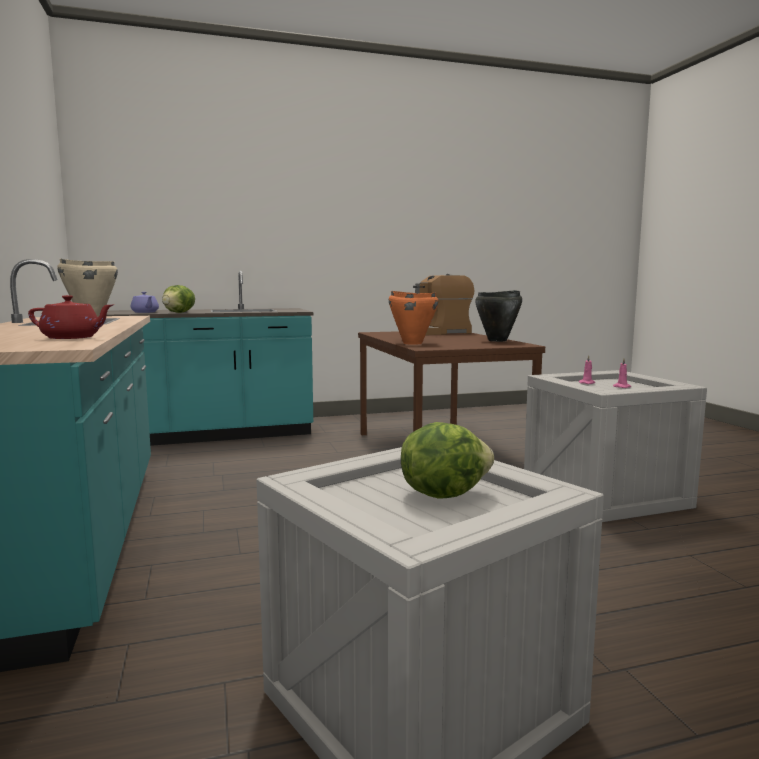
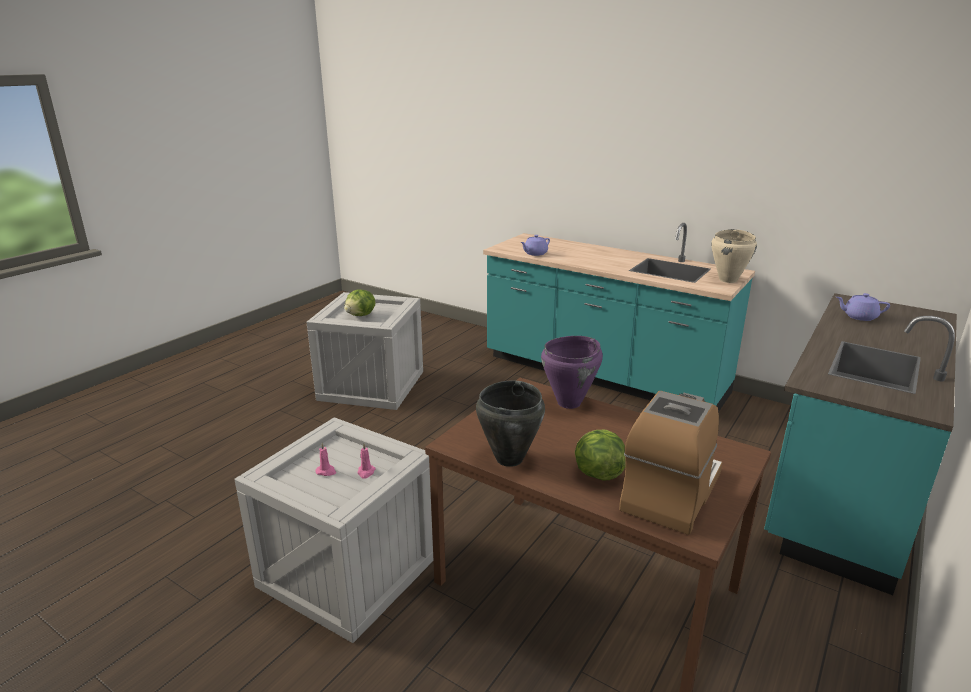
camera: 140 degrees right, 15 degrees up
red teapot [28,295,113,339] -> purple teapot [520,235,550,256]
lettuce [162,285,195,313] -> lettuce moved to [575,430,626,481]
orange cooking pot [389,291,438,345] -> purple cooking pot [541,336,603,409]

